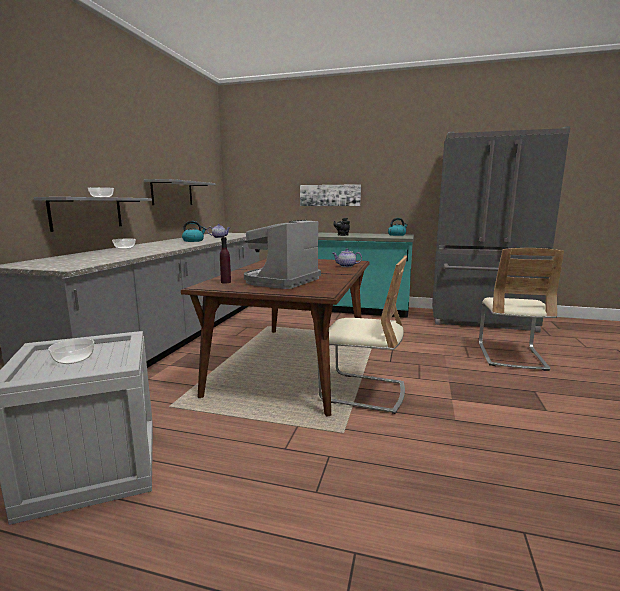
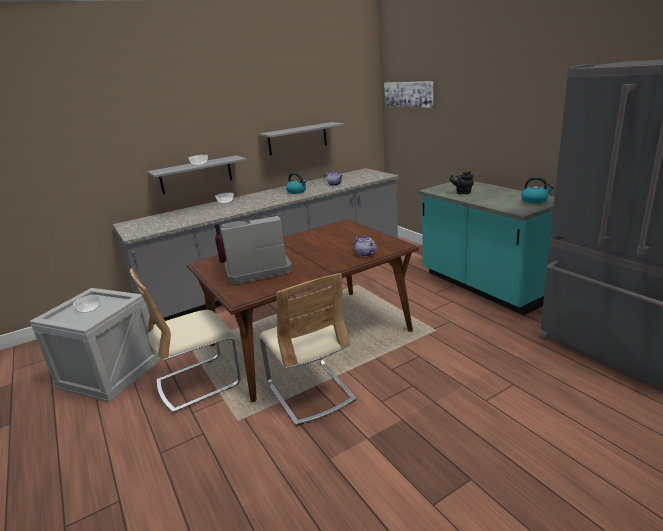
camera: 45 degrees right, 10 degrees up
picture [300,184,361,206] -> picture moved to [384,81,433,108]
beige chair [479,248,564,371] -> beige chair moved to [130,268,241,413]

